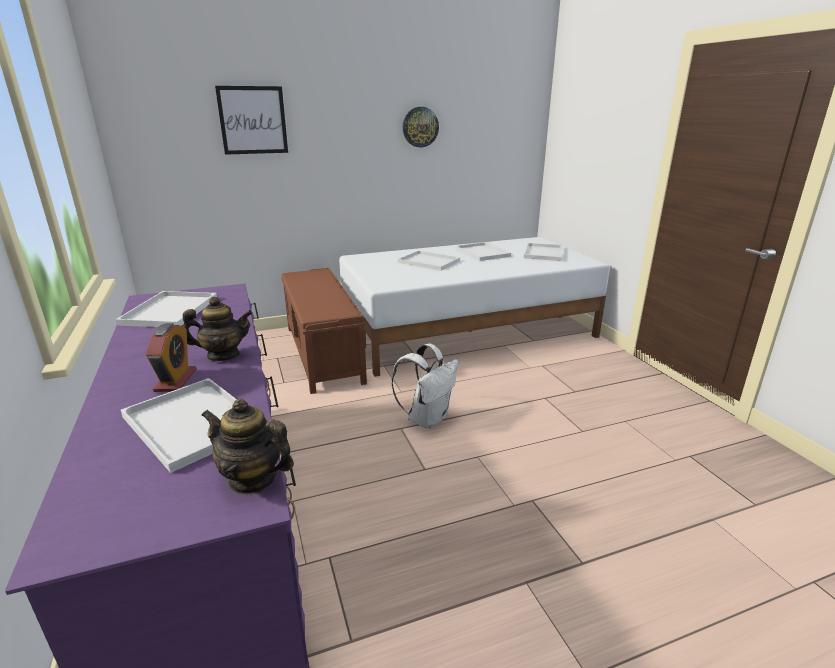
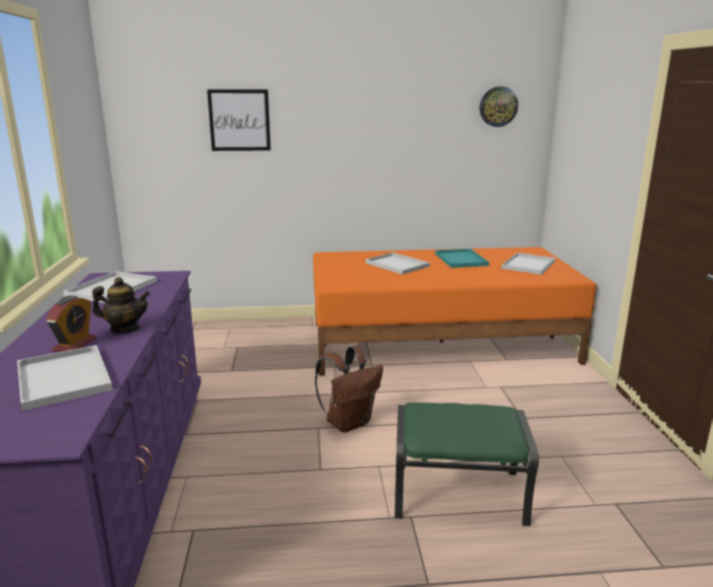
camera: 15 degrees right, 5 degrees down
teapot [201,399,294,495] -> none
brown bench [281,268,367,394] -> none
white bed [339,237,610,377] -> orange bed [313,247,597,376]
white backpack [392,344,458,429] -> brown backpack [315,346,383,432]
wall clock [403,107,439,147] -> wall clock moved to [480,86,518,127]
white tray [456,242,511,261] -> turquoise tray [435,249,489,268]
none -> green ottoman [395,402,539,526]

